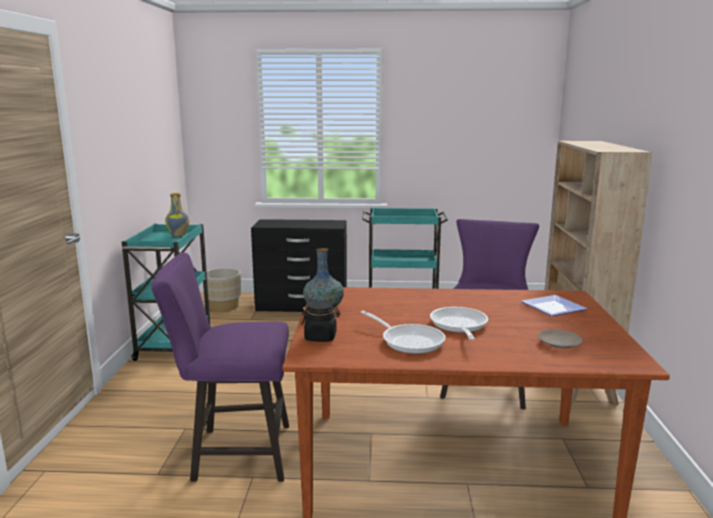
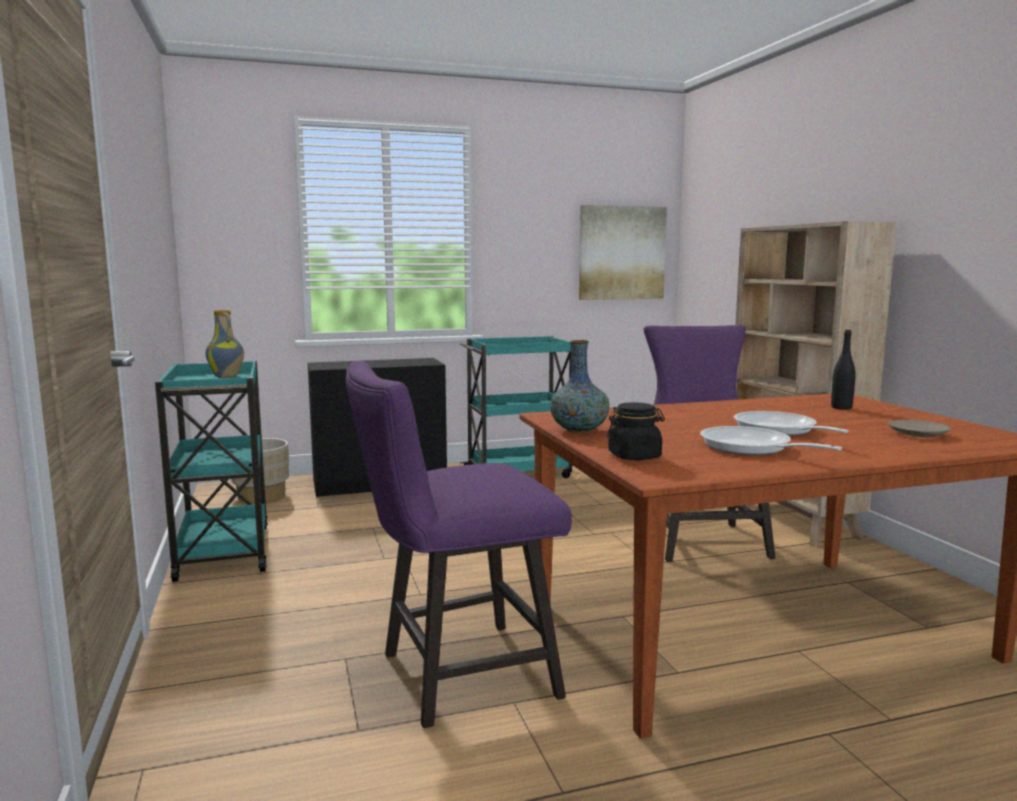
camera: 20 degrees left, 5 degrees down
frying pan [360,311,446,354] -> frying pan turned 150 degrees counterclockwise [700,426,842,455]
plate [521,295,587,316] -> black bottle [831,330,856,410]
none -> picture [579,205,667,300]

